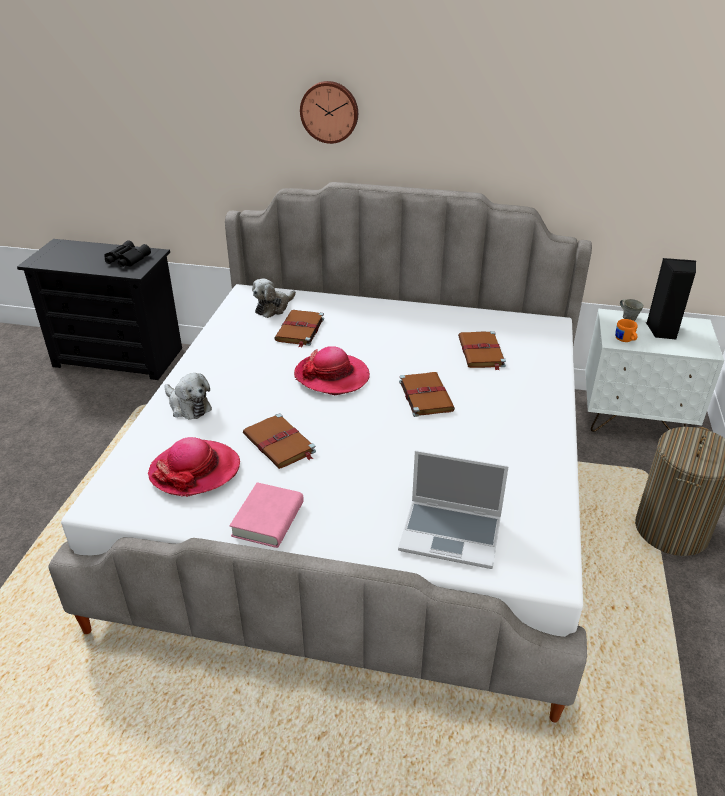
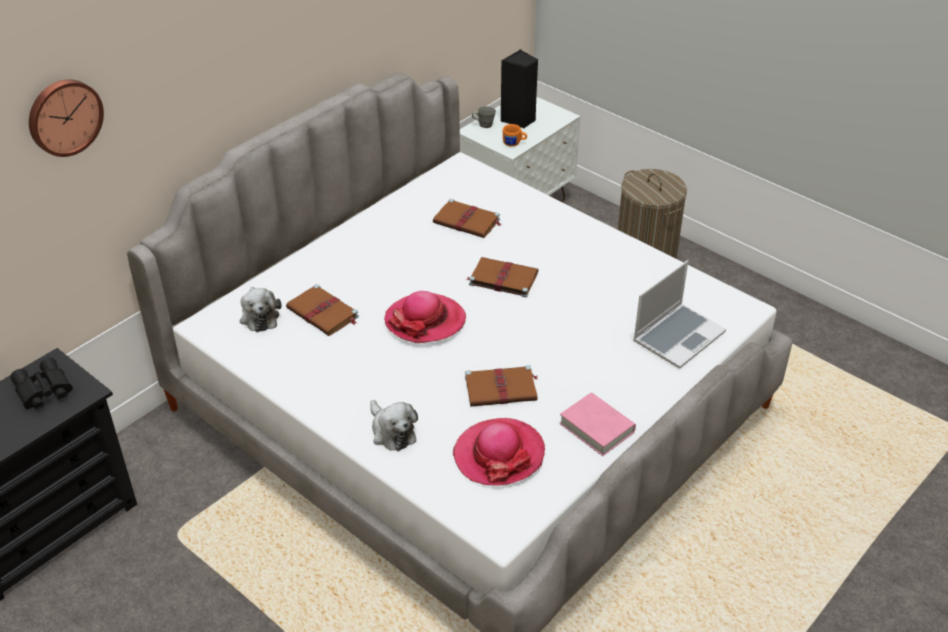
camera: 60 degrees left, 5 degrees up
plush toy [164,373,212,419] -> plush toy turned 75 degrees clockwise [370,400,418,451]
wall clock [300,81,358,144] -> wall clock moved to [29,79,104,157]

